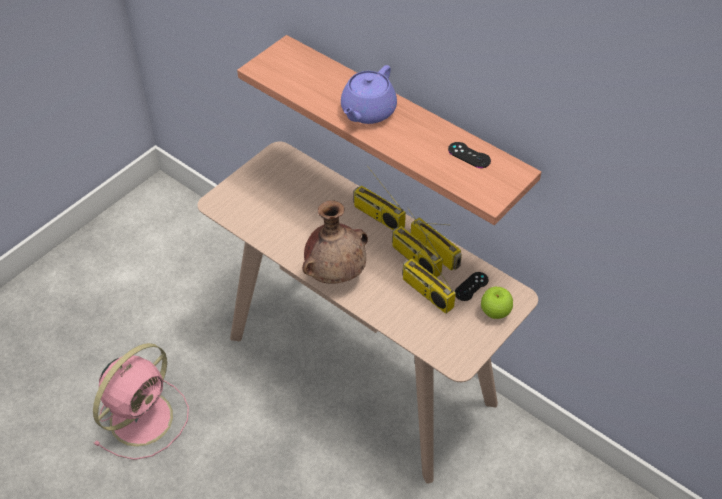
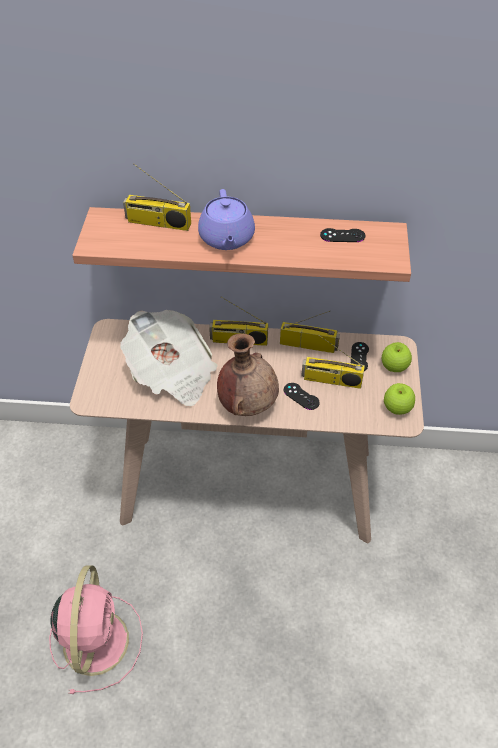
camera: 35 degrees left, 0 degrees up
radio [392,208,443,278] -> radio moved to [123,164,191,231]
none -> newspaper [120,310,218,406]
none -> black game controller [284,383,320,410]
none -> apple [384,383,415,415]

